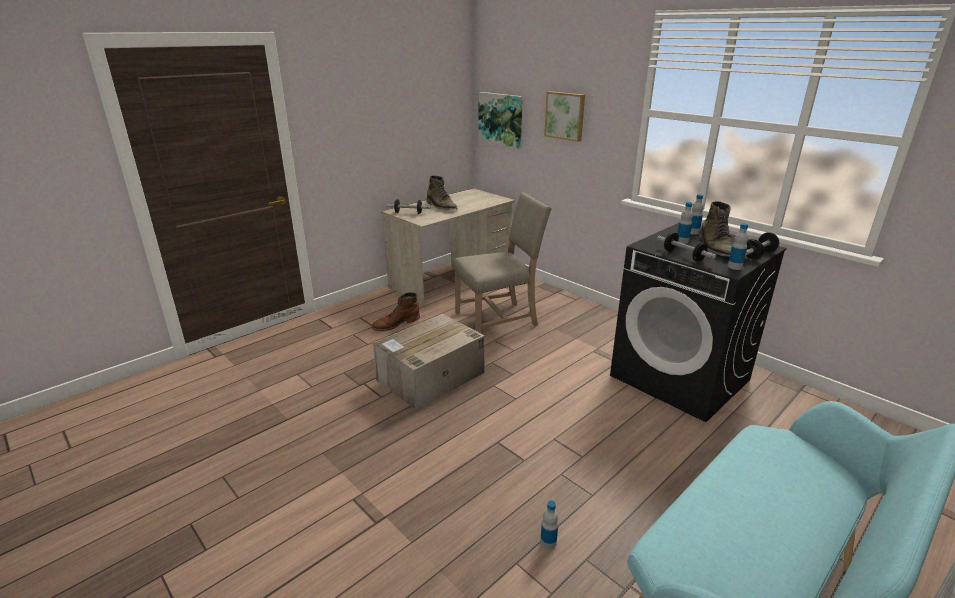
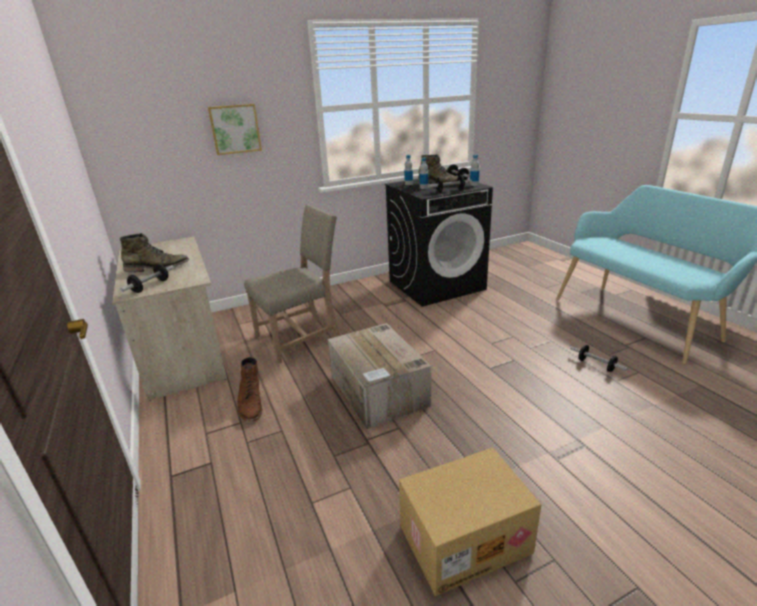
camera: 70 degrees left, 0 degrees up
beige chair [453,192,552,333] -> beige chair turned 60 degrees clockwise [244,204,340,364]
picture [478,92,523,149] -> none
bottle [540,500,558,550] -> dumbbell [570,345,628,372]
none -> cardboard box [399,448,541,596]

